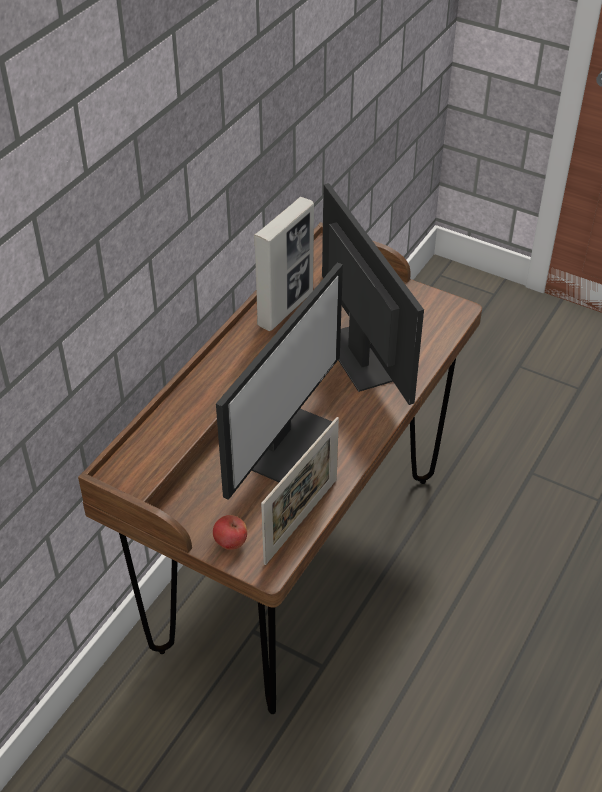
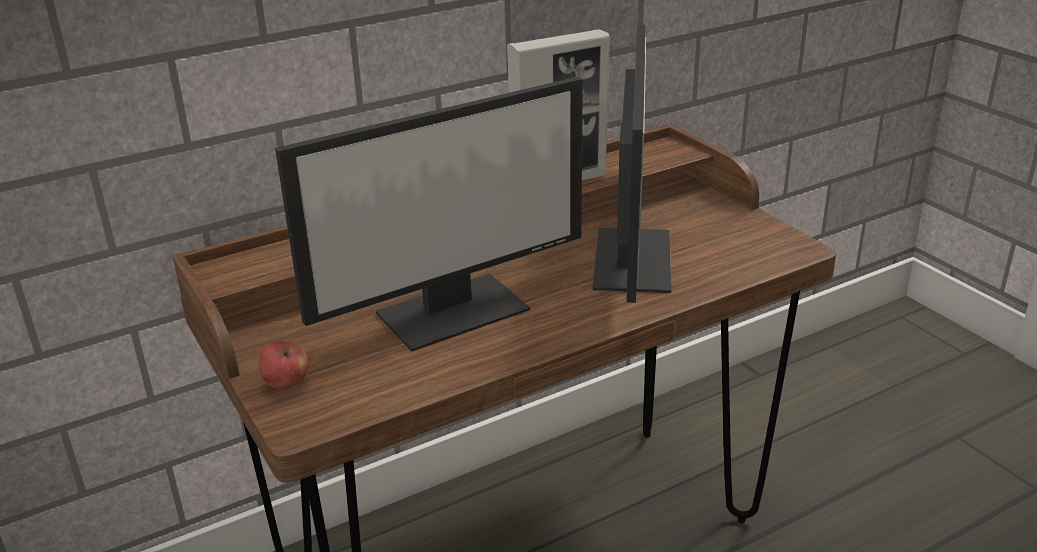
camera: 30 degrees right, 15 degrees down
picture frame [261,417,339,565] -> none

